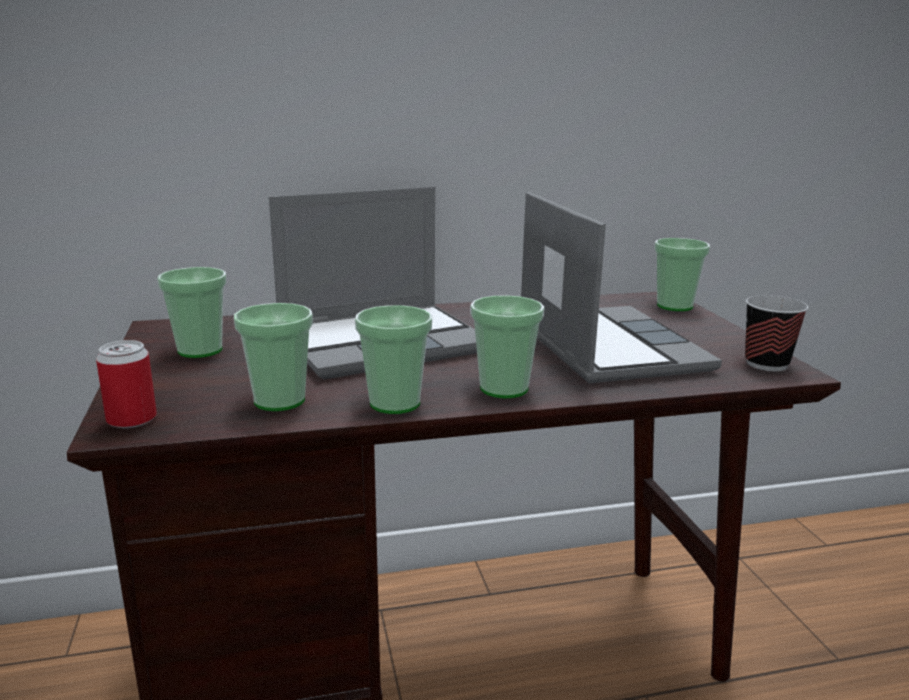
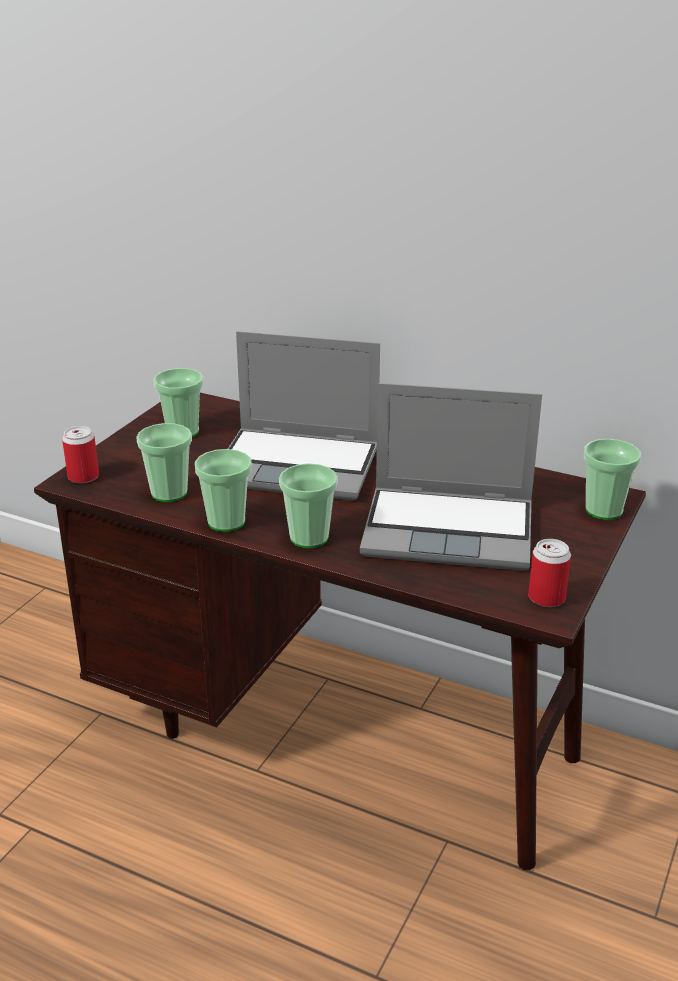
camera: 40 degrees right, 10 degrees up
laptop [521,192,722,384] -> laptop turned 75 degrees clockwise [360,383,542,571]
cup [745,295,808,371] -> can [528,539,571,607]

